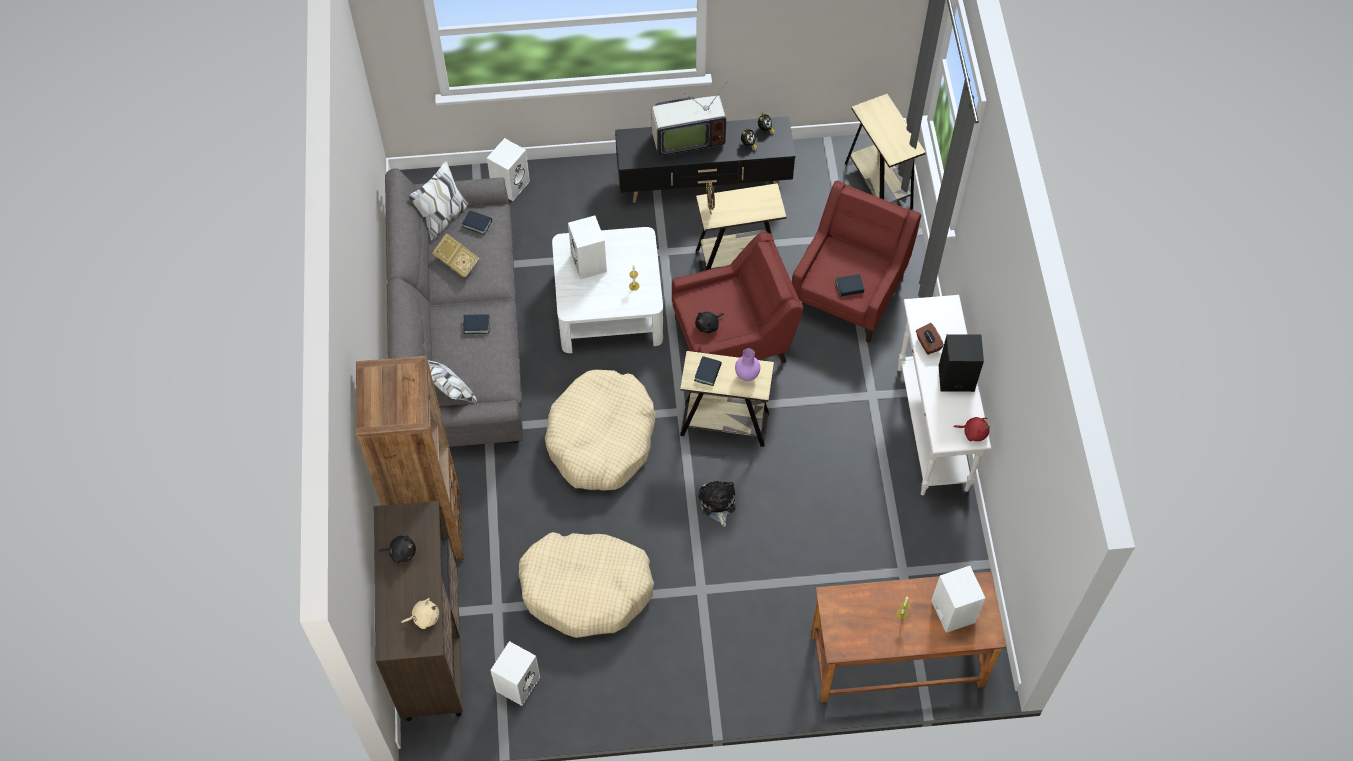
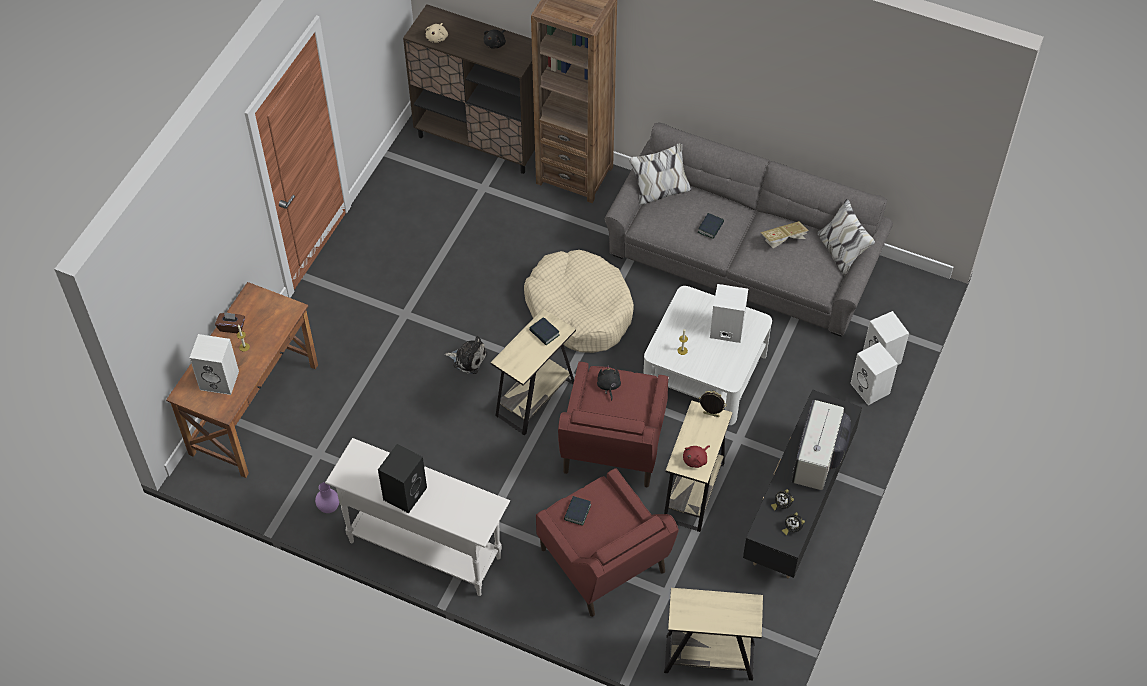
camera: 120 degrees right, 5 degrees down
book [462,210,492,235] -> none
white speaker [490,641,540,706] -> white speaker moved to [850,342,898,405]
beige dog bed [519,532,654,638] -> none
purple vase [735,348,760,381] -> purple vase moved to [315,482,339,513]
brown tissue box [916,323,944,355] -> brown tissue box moved to [215,312,245,333]
red plush toy [953,417,990,441] -> red plush toy moved to [683,446,710,468]

